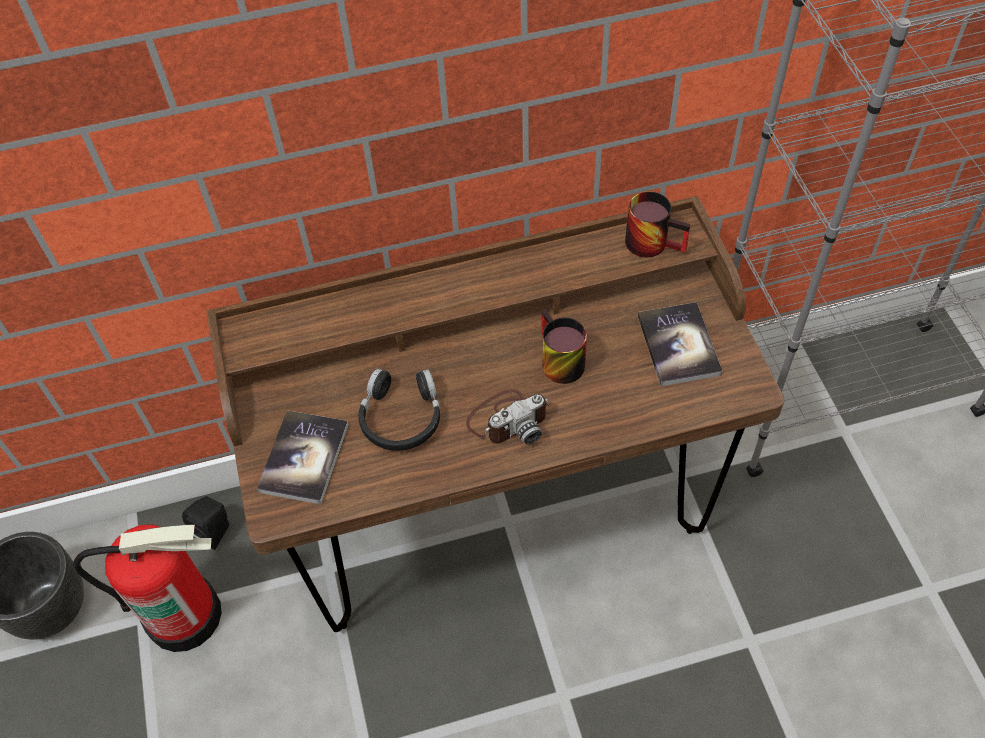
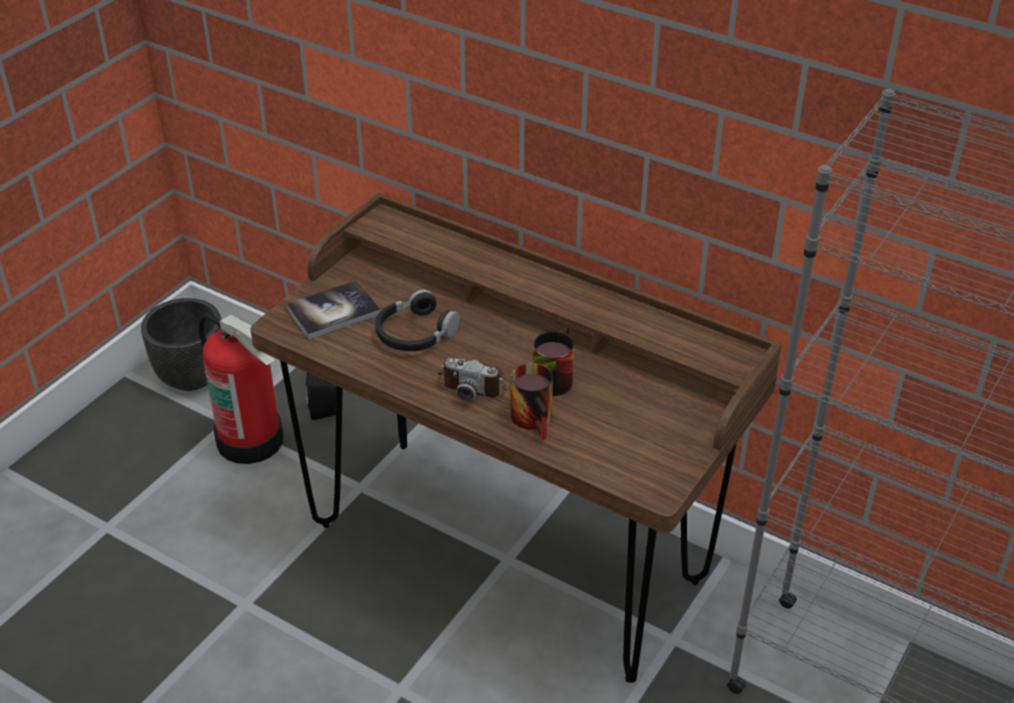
camera: 45 degrees right, 15 degrees down
mug [625,191,691,257] -> mug moved to [511,363,553,440]
book [638,302,722,386] -> none

